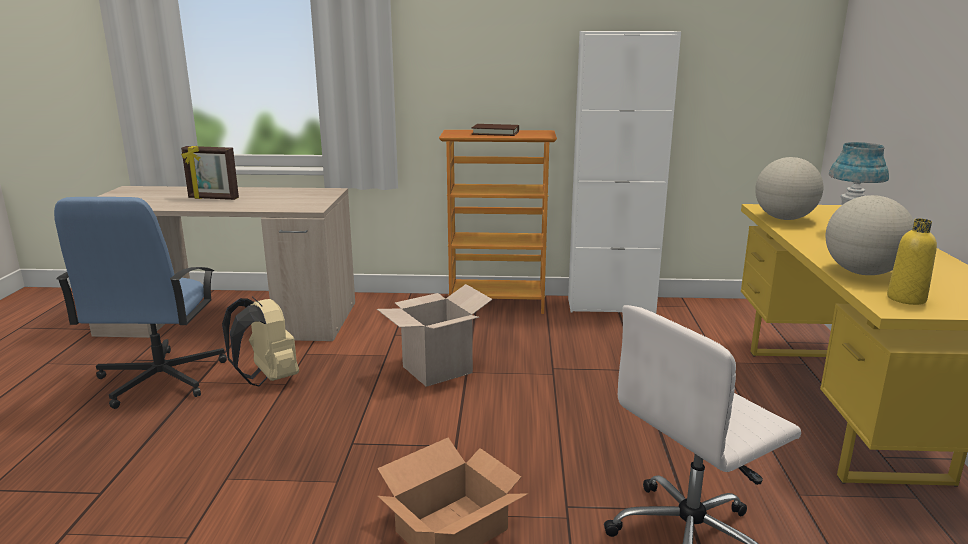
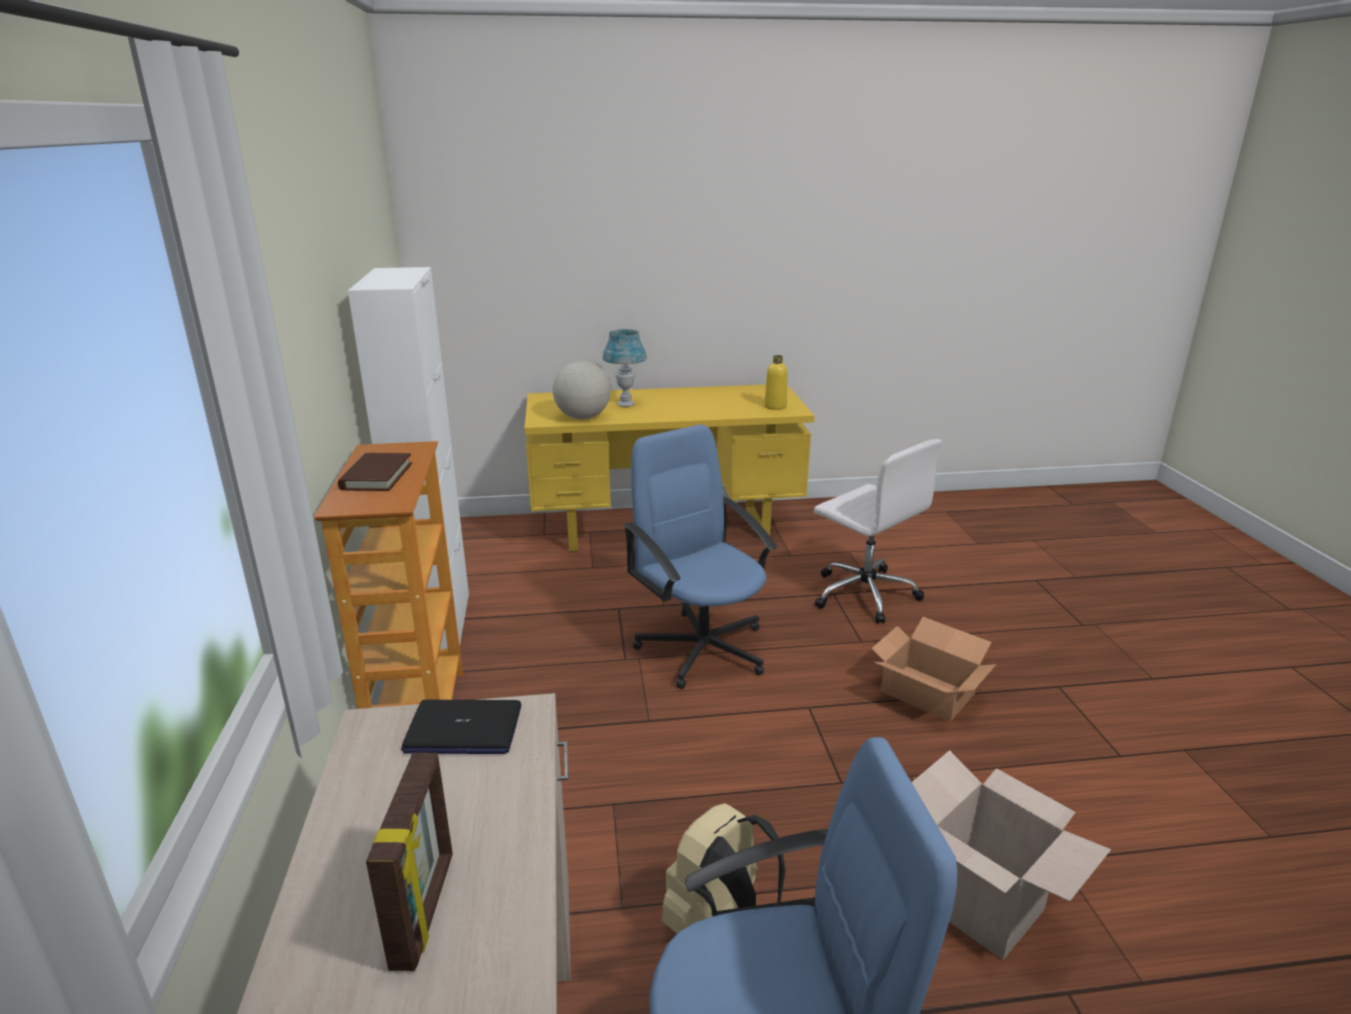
camera: 100 degrees left, 5 degrees up
cardboard box [377,284,493,387] -> cardboard box moved to [912,750,1111,960]
globe [826,195,914,275] -> none
none -> laptop [401,700,521,754]
none -> blue office chair [623,424,777,689]

